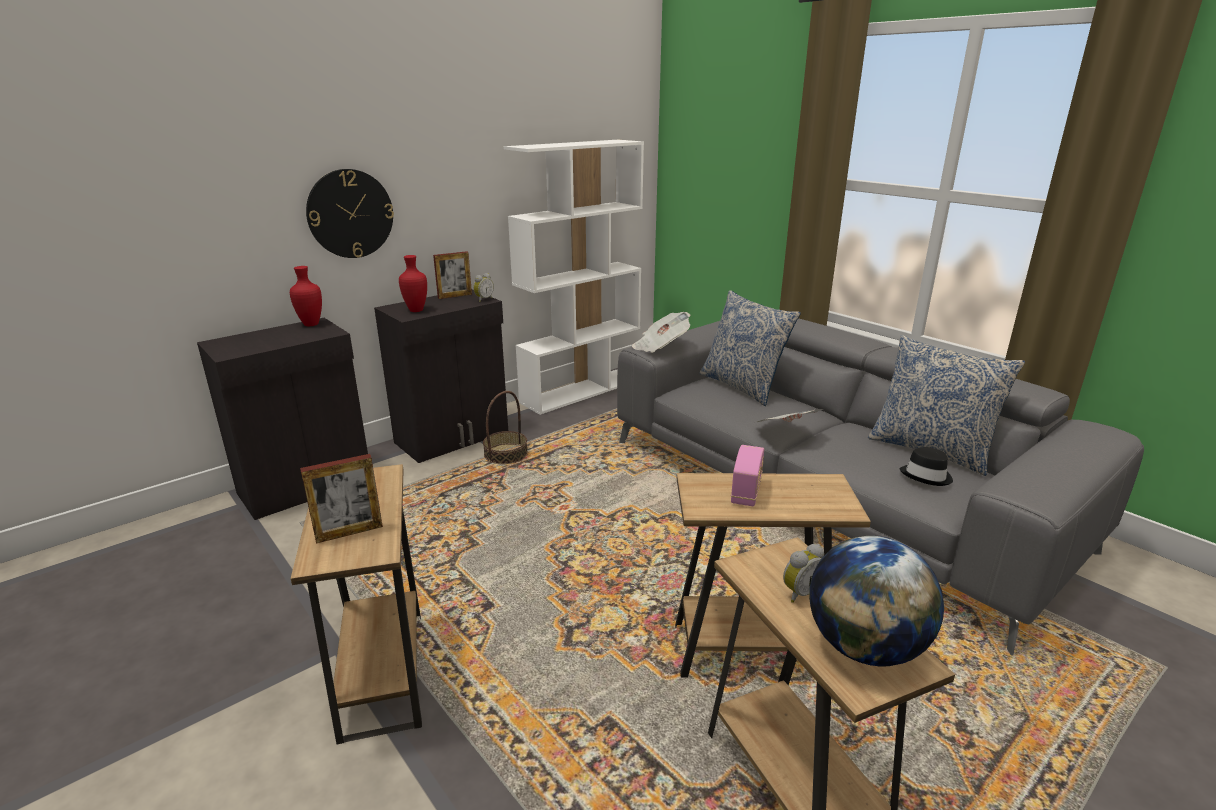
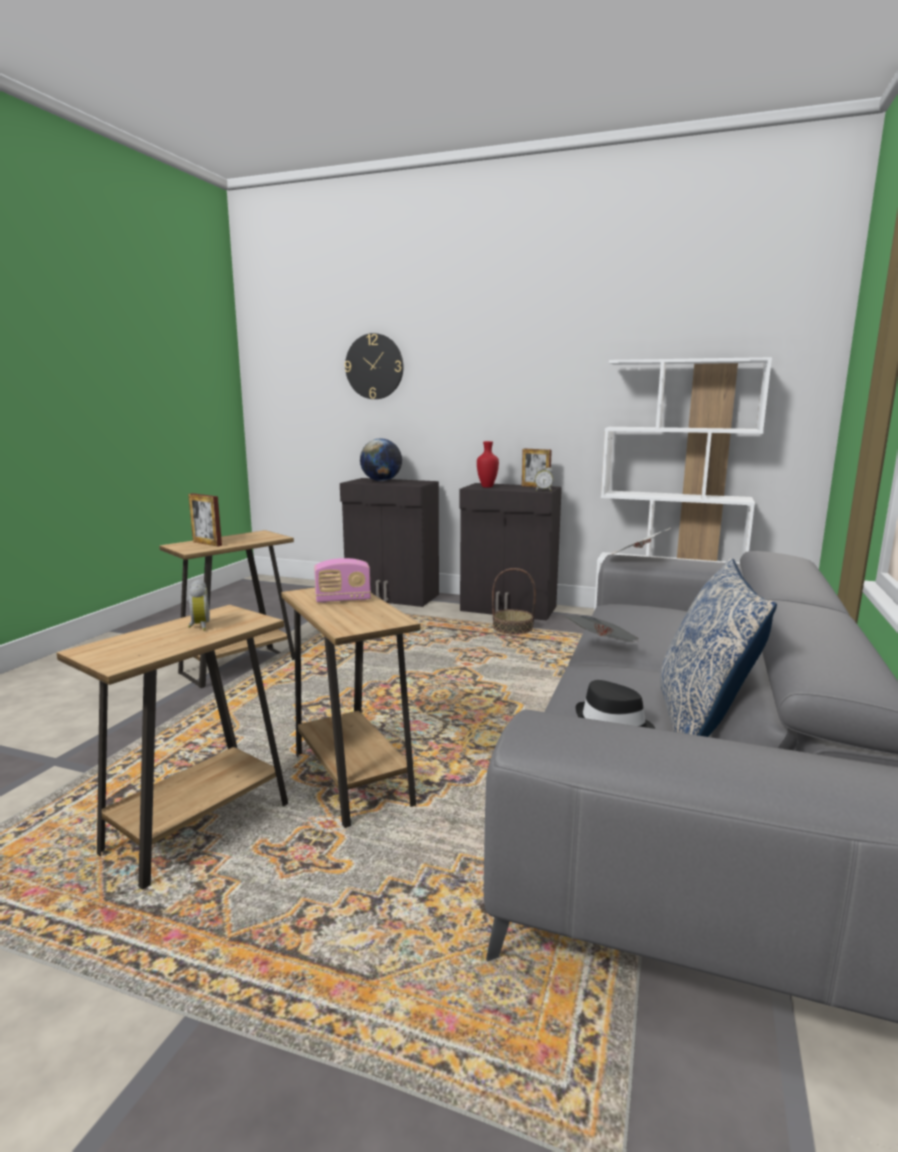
camera: 60 degrees right, 10 degrees down
red vase [290,266,322,326] -> none
wall clock [306,169,394,258] -> wall clock moved to [345,333,403,399]
pillow [699,290,801,406] -> none
alarm clock [783,544,824,603] -> alarm clock turned 135 degrees counterclockwise [188,579,210,631]
globe [809,536,944,667] -> globe moved to [360,439,402,481]

